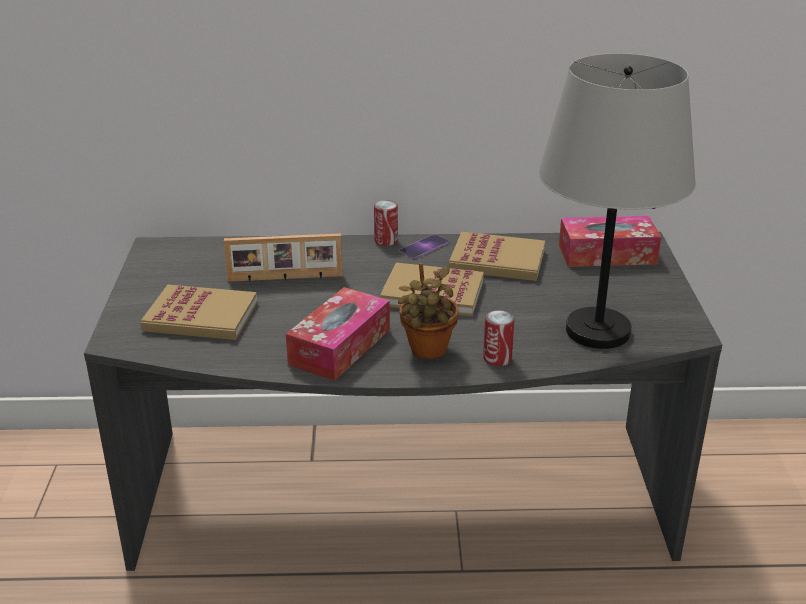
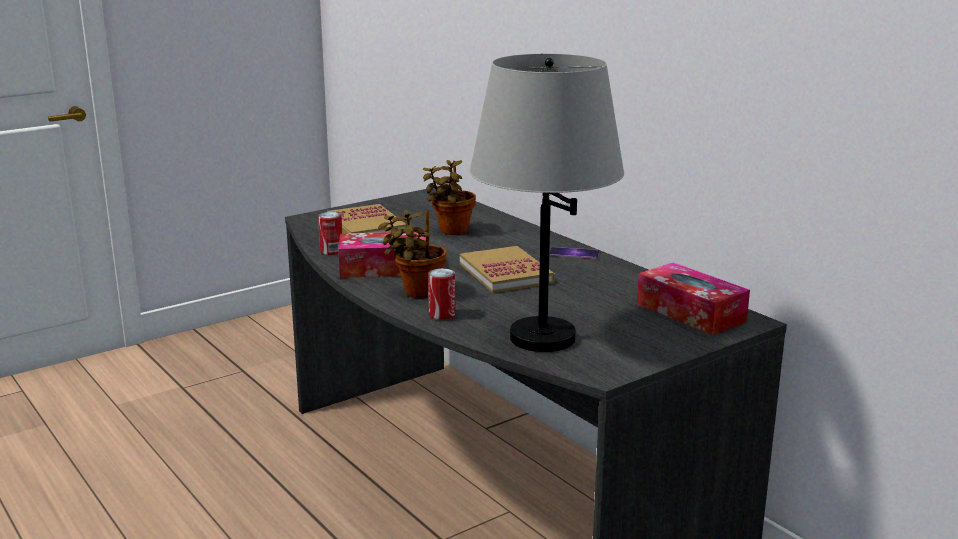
camera: 55 degrees right, 10 degrees down
picture frame [224,233,343,282] -> potted plant [423,160,476,235]
can [374,200,398,246] -> can moved to [318,212,342,255]
book [449,232,545,281] -> none

